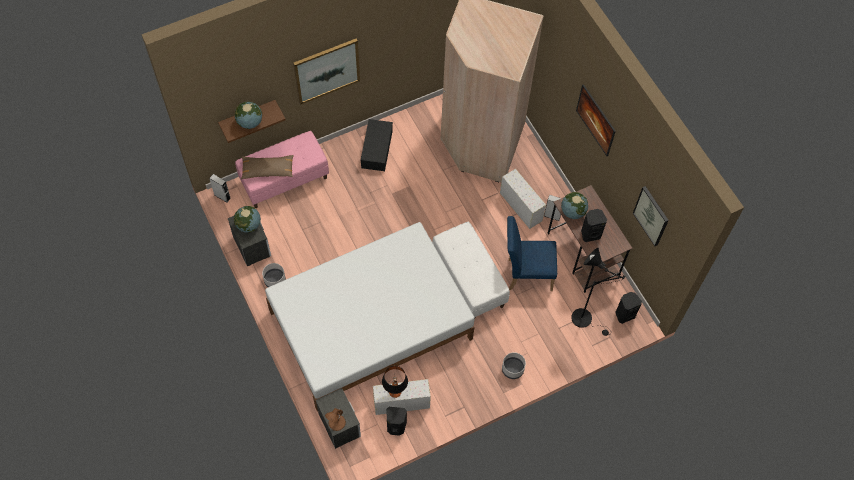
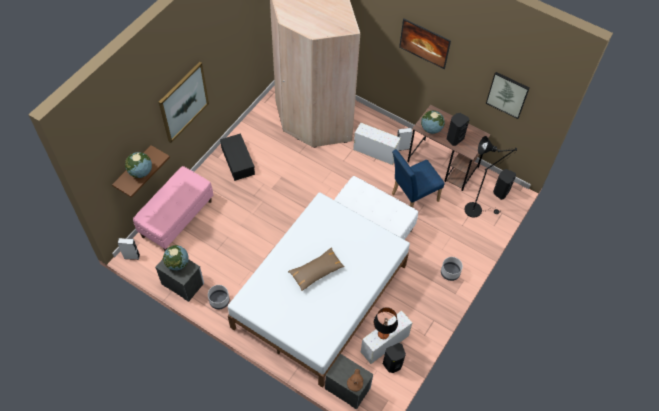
camera: 30 degrees left, 5 degrees down
brown pillow [241,155,294,179] -> brown pillow moved to [288,247,345,291]

